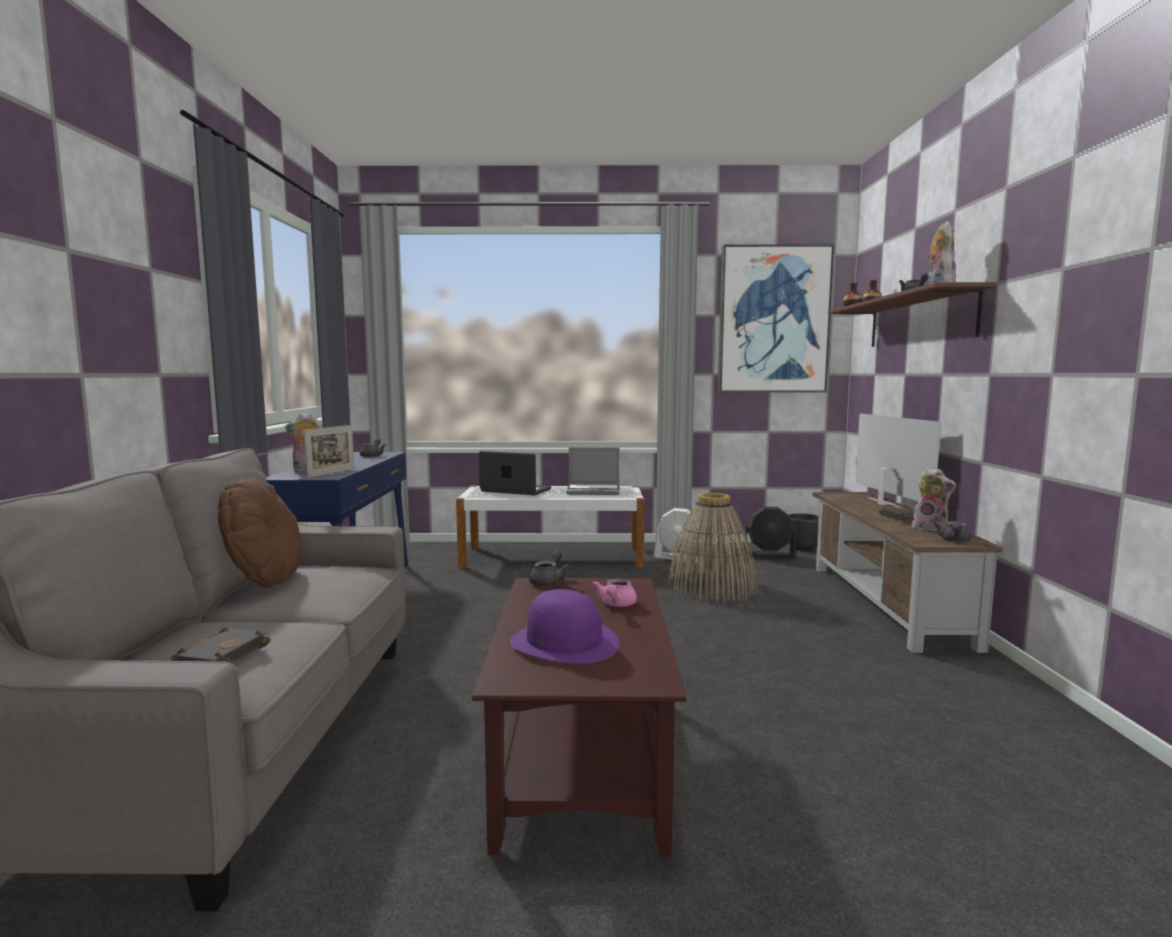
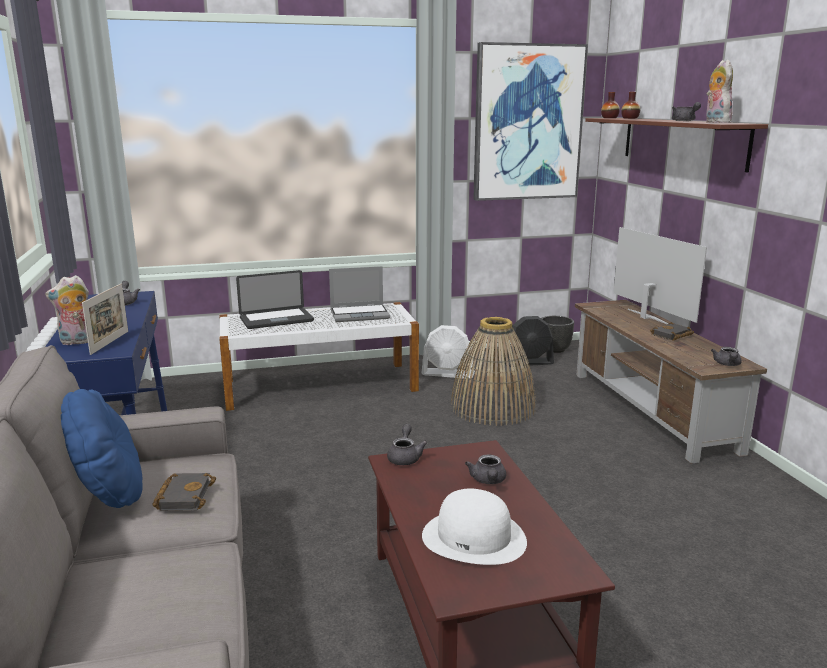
camera: 15 degrees left, 10 degrees up
black book [171,627,271,663] -> black book moved to [152,473,216,511]
brown pillow [218,478,302,588] -> blue pillow [61,389,143,508]
laptop [479,451,551,495] -> laptop turned 150 degrees clockwise [236,270,314,329]
purple hat [510,589,619,664] -> white hat [422,489,527,565]
pink teapot [592,578,637,607] -> grey teapot [465,455,506,484]
plush toy [912,468,956,533] -> none

